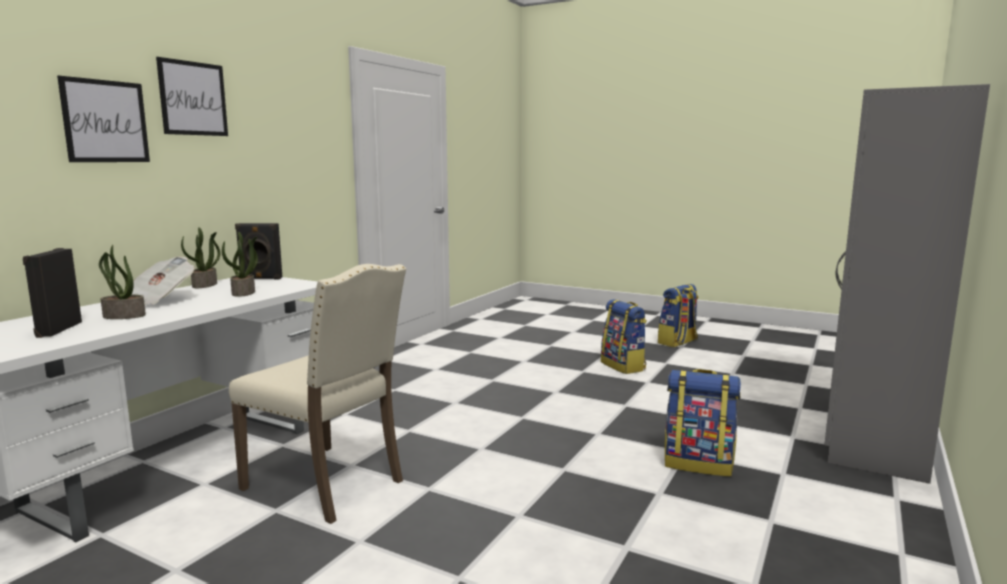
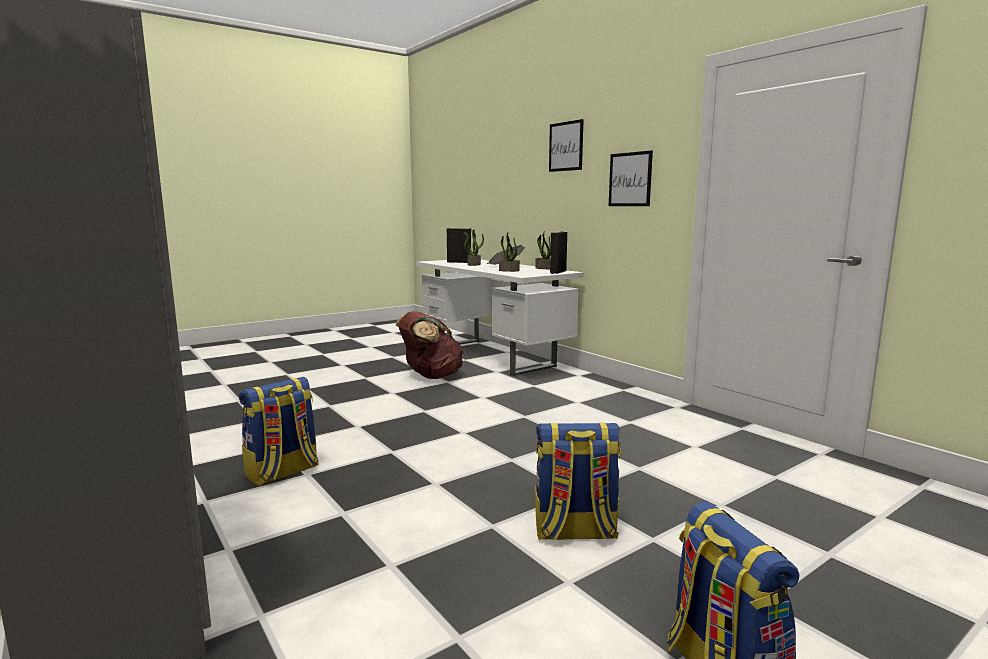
camera: 115 degrees right, 0 degrees up
picture [57,76,150,162] -> picture moved to [609,150,653,206]
beige chair [229,264,406,524] -> brown backpack [396,311,464,379]

